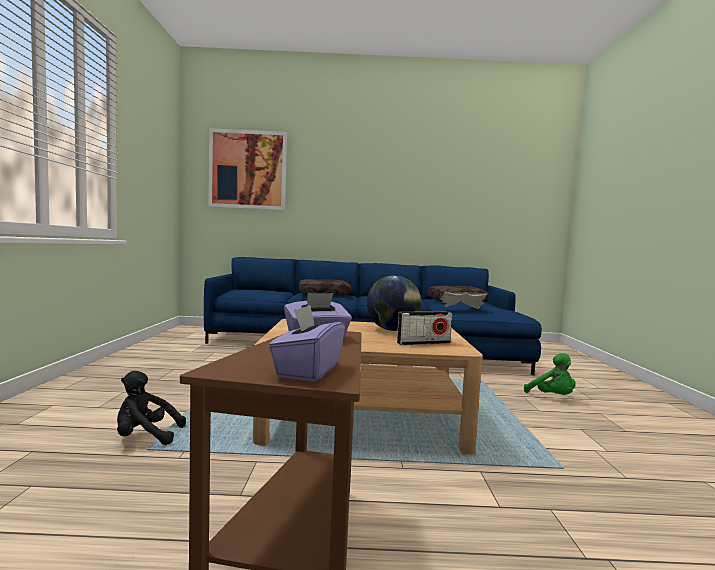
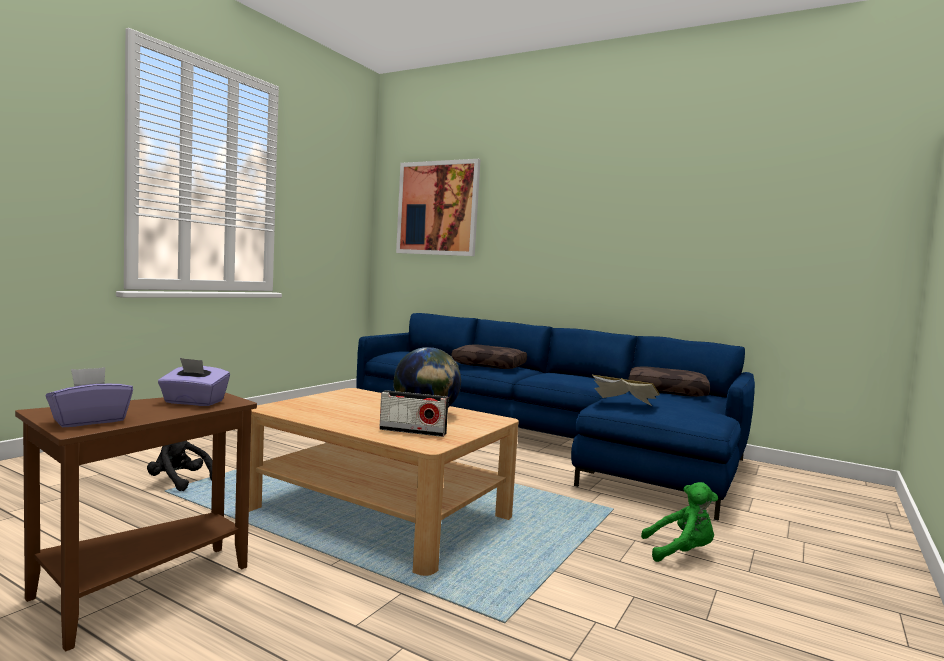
camera: 30 degrees right, 0 degrees up
green plush toy [524,353,576,395] -> green plush toy turned 90 degrees counterclockwise [641,482,718,562]

